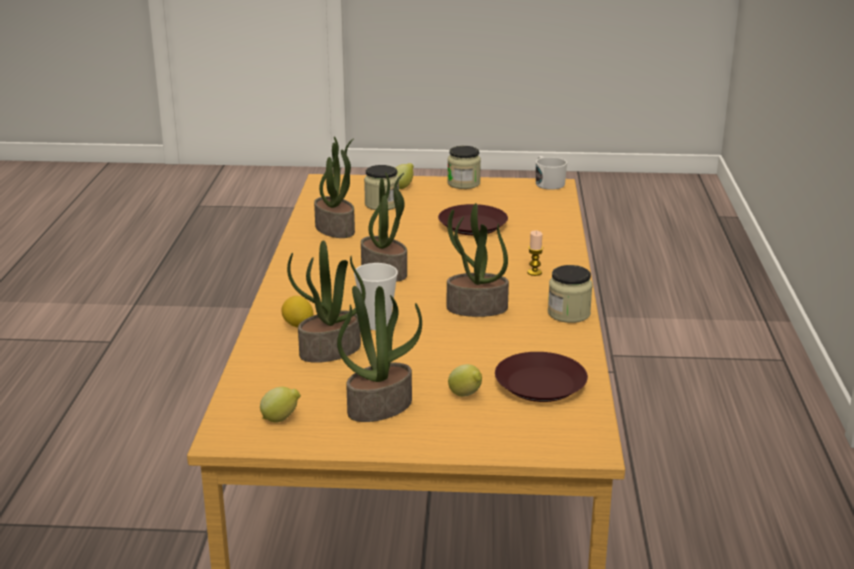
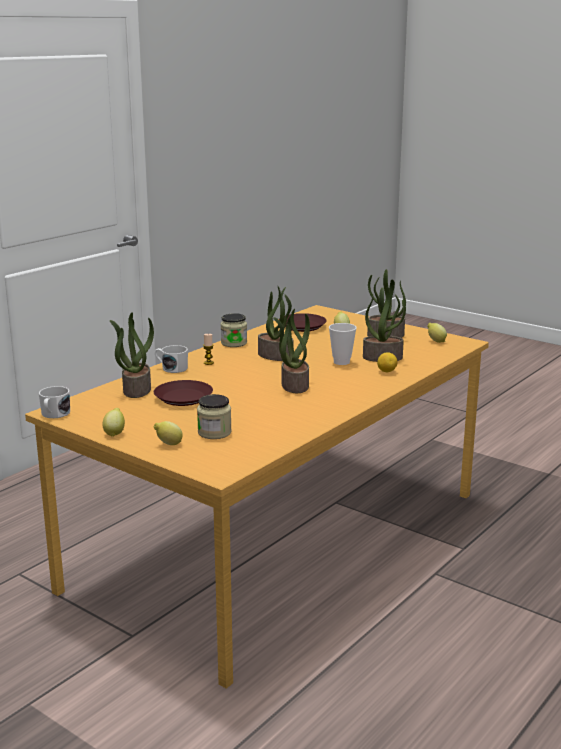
camera: 145 degrees left, 5 degrees down
potted plant [314,136,355,238] -> potted plant moved to [110,312,154,398]
jar [447,146,481,189] -> lemon [102,408,125,437]
none -> white mug [155,345,188,373]

